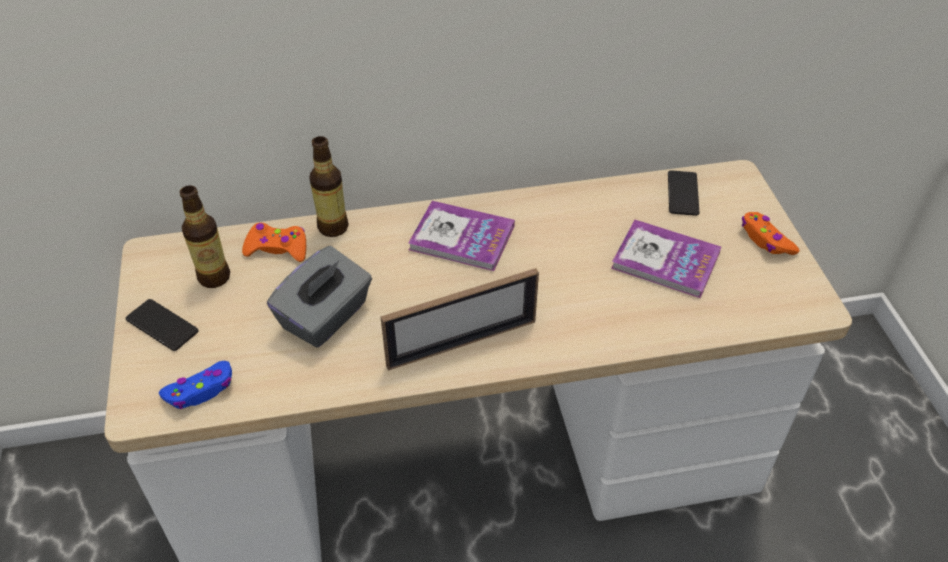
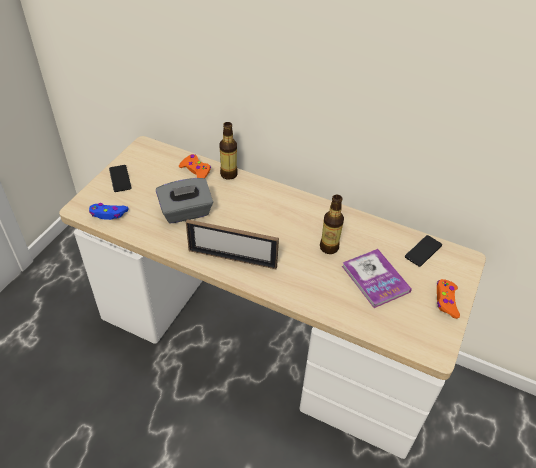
camera: 35 degrees right, 0 degrees up
bottle [180,185,230,288] -> bottle moved to [320,195,344,254]
book [408,201,515,271] -> none

